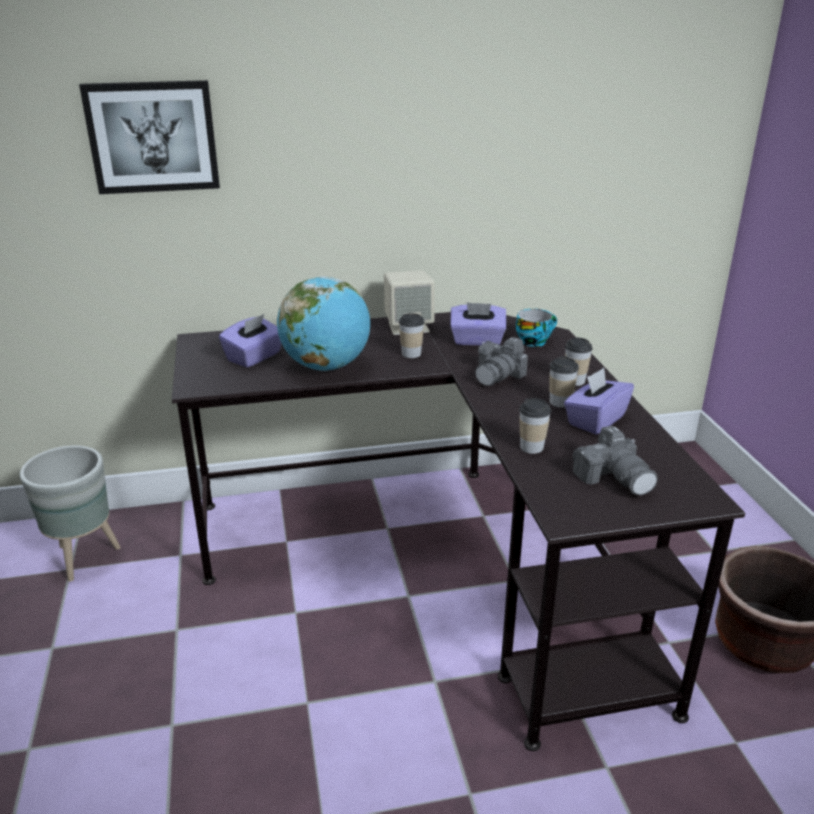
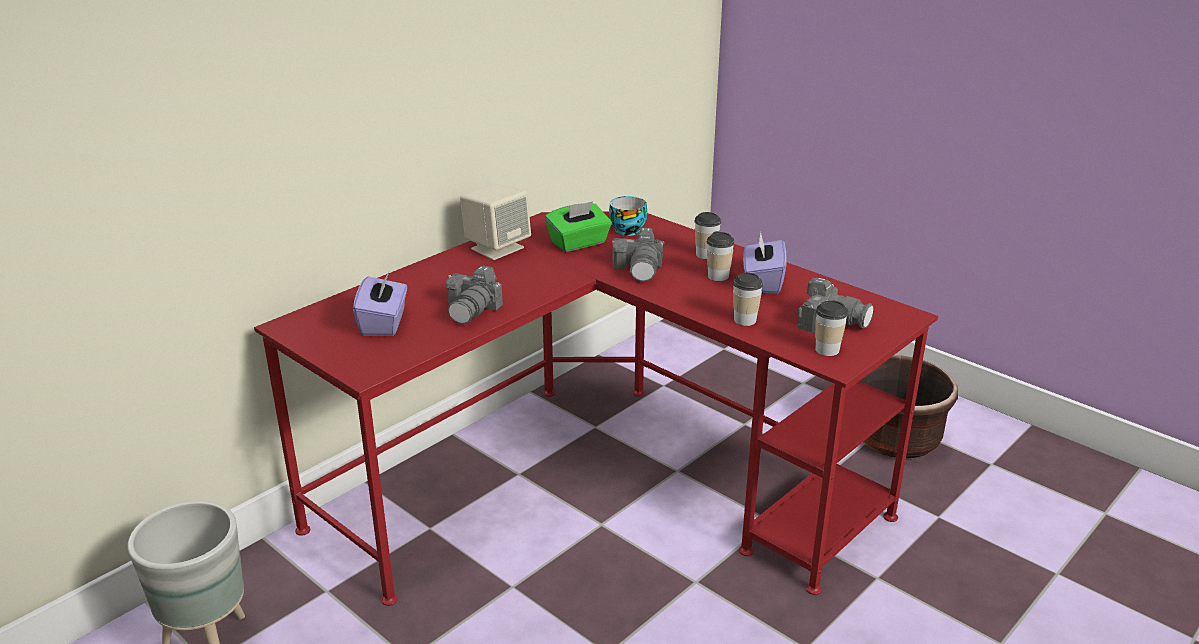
camera: 35 degrees left, 0 degrees up
picture [79,80,220,194] -> none
black desk [172,312,745,751] -> red desk [254,211,938,606]
globe [277,276,370,371] -> camera [446,266,503,324]
cup [399,313,424,358] -> cup moved to [815,300,848,356]
purple tissue box [450,302,506,345] -> green tissue box [545,201,612,252]

